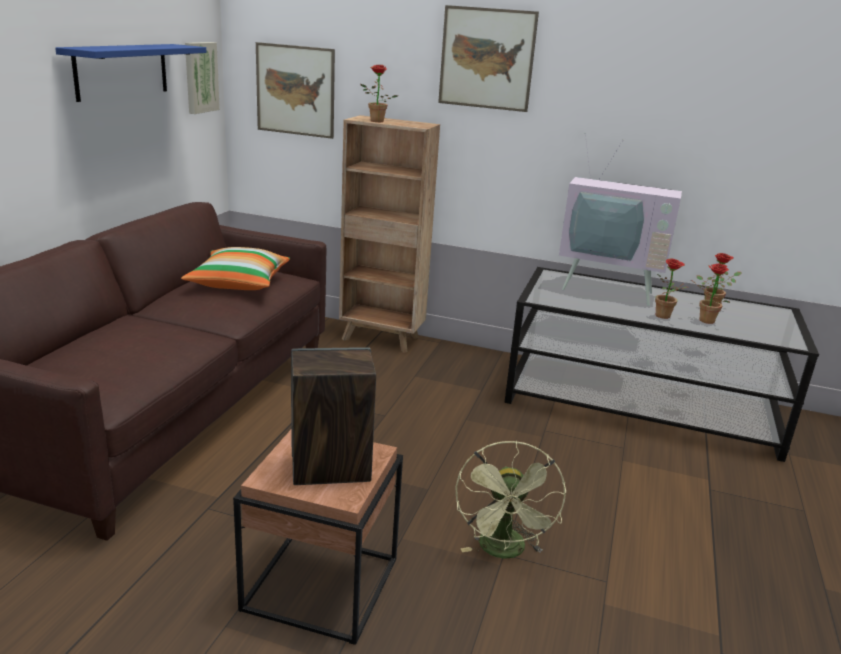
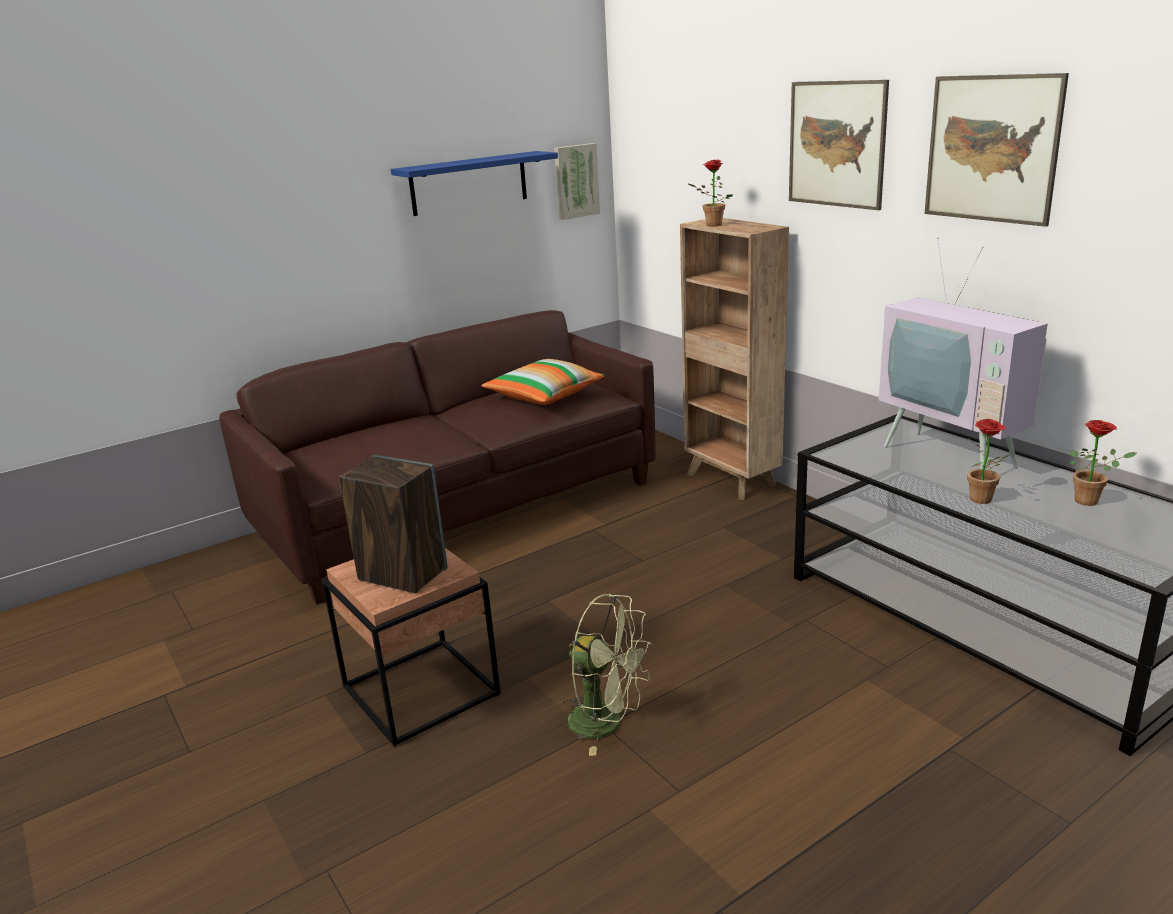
camera: 40 degrees right, 0 degrees up
picture [256,42,335,139] -> picture moved to [924,73,1069,227]
green fan [455,441,566,559] -> green fan turned 105 degrees counterclockwise [562,594,652,756]
potted plant [691,264,730,324] -> none

